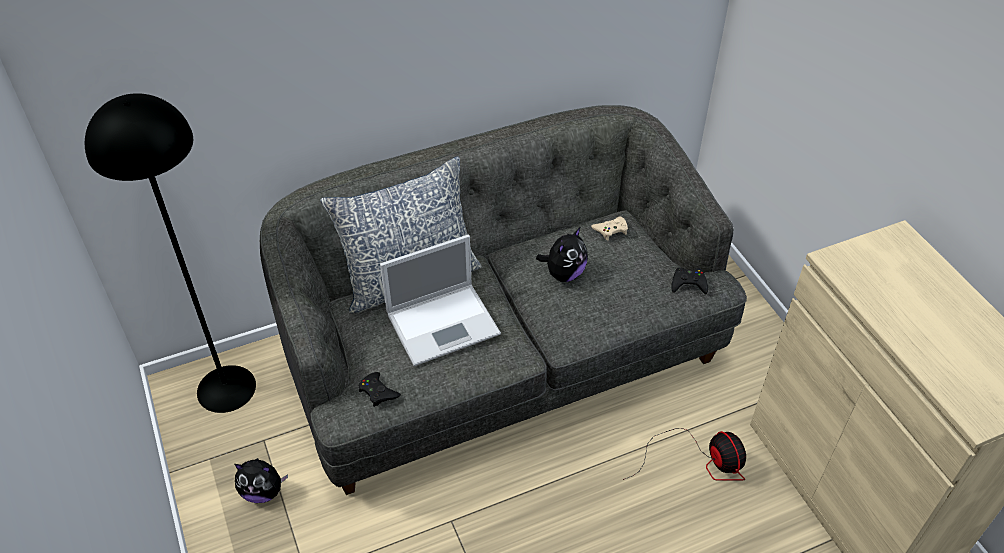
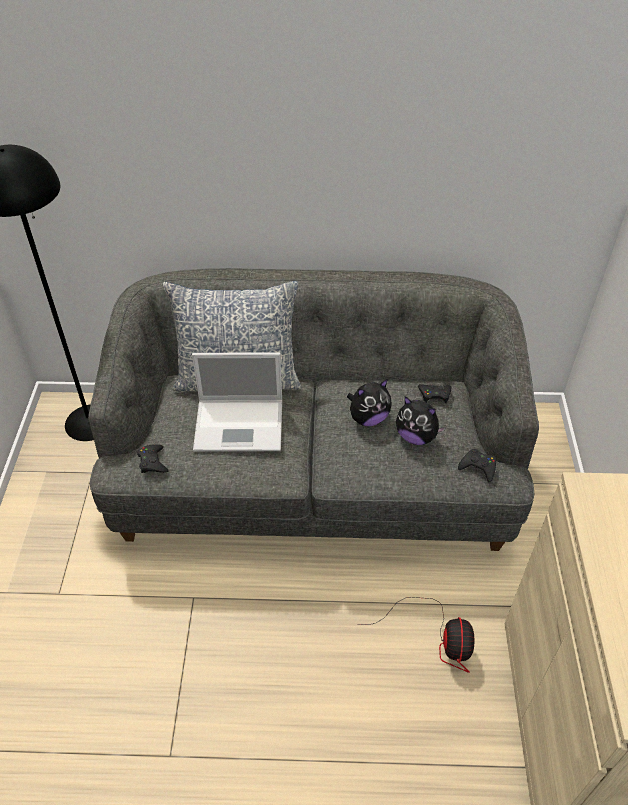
camera: 25 degrees right, 0 degrees up
plush toy [234,458,288,503] -> plush toy moved to [396,396,446,445]
beige game controller [591,216,628,241] -> black game controller [418,384,452,403]

